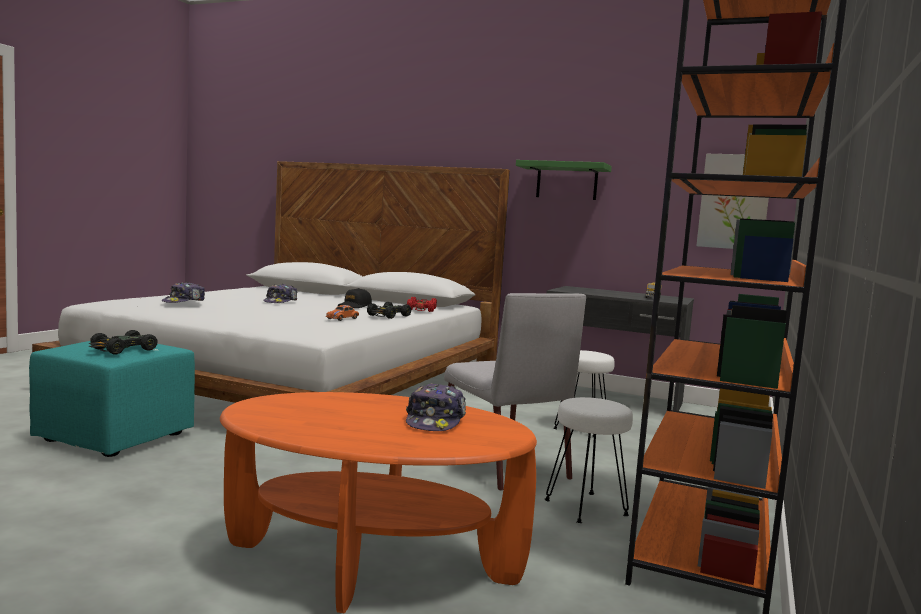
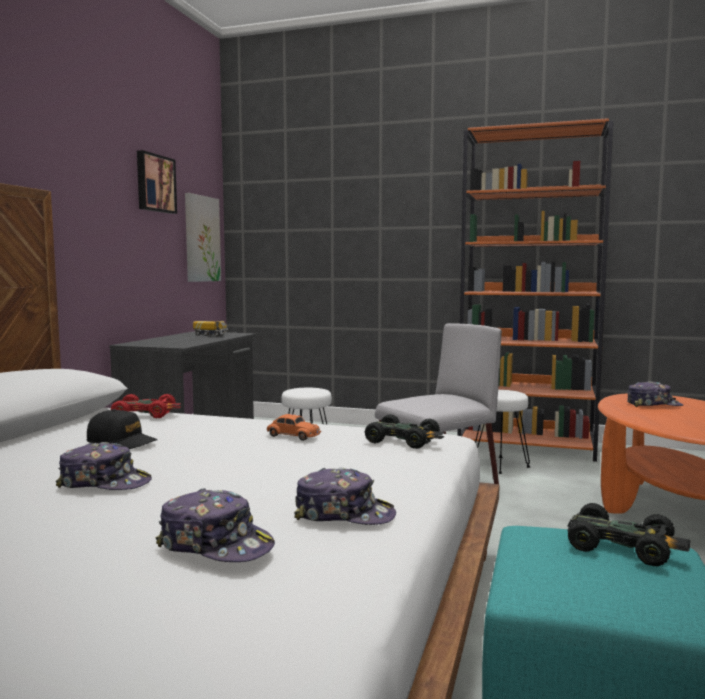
camera: 95 degrees left, 0 degrees up
black toy car [367,302,412,319] -> black toy car moved to [365,414,444,449]
green shelf [516,160,612,200] -> none
none -> picture [137,150,177,214]
none -> cap [294,468,396,525]

